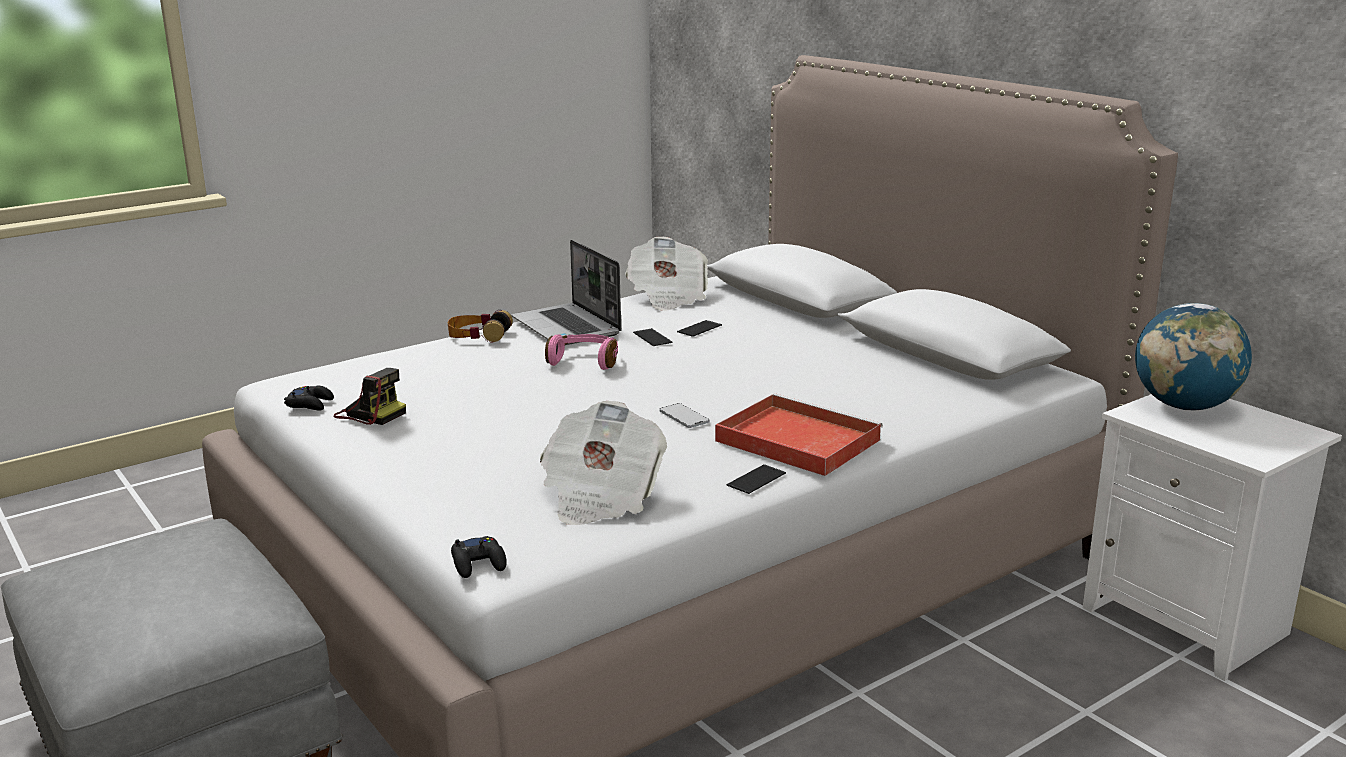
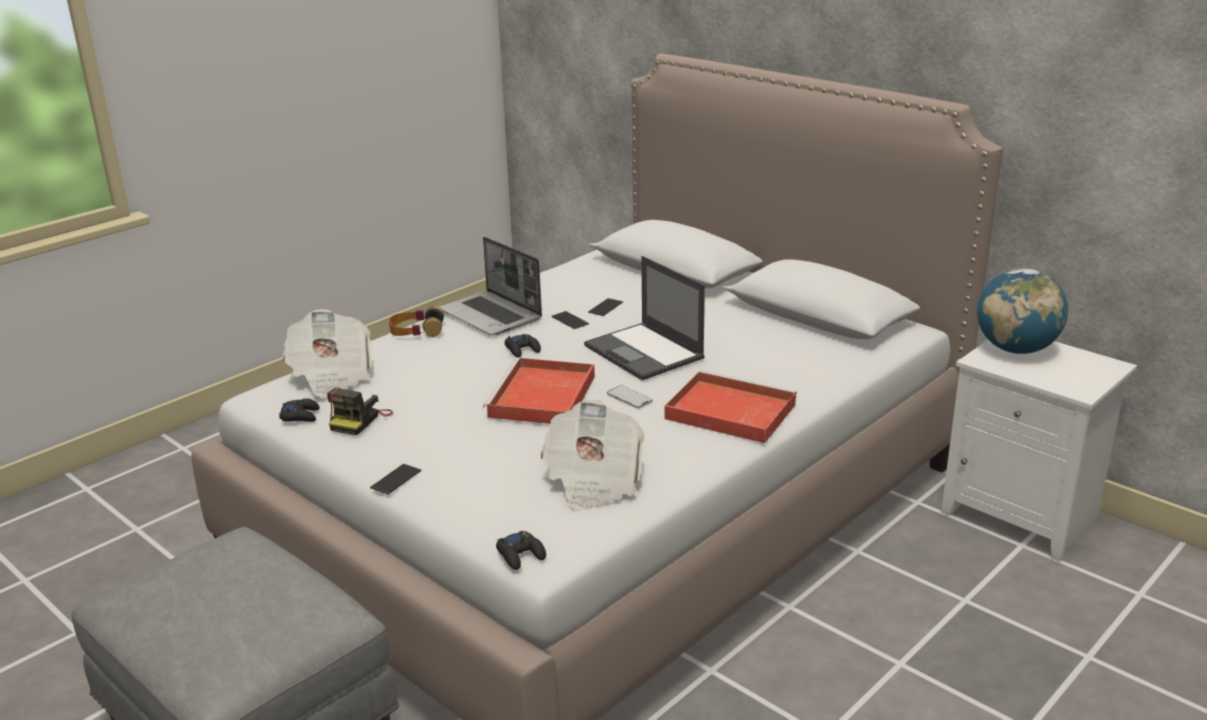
camera: 10 degrees left, 5 degrees up
camera [334,368,406,425] -> camera turned 90 degrees clockwise [327,388,393,435]
pink headphones [545,334,618,370] -> black game controller [504,334,541,358]
newspaper [625,237,708,311] -> newspaper moved to [282,309,372,398]
phone [727,464,786,494] -> phone moved to [370,464,421,495]
none -> red tray [483,358,595,424]
none -> laptop [584,256,705,380]

